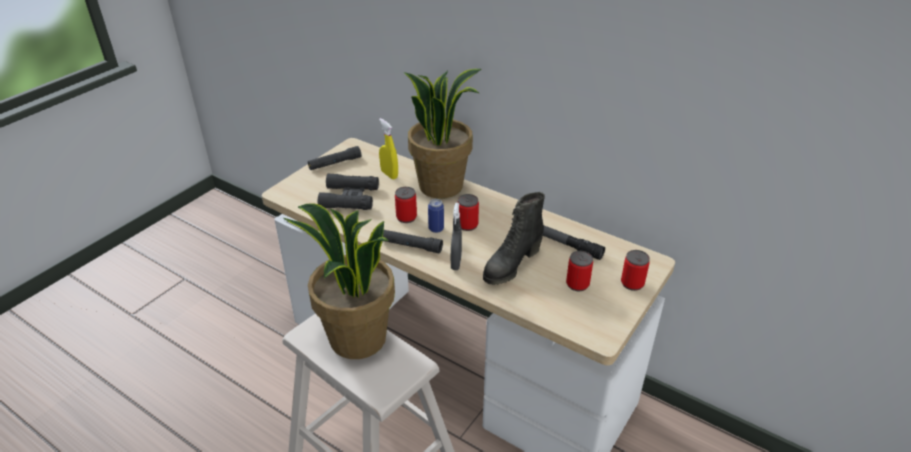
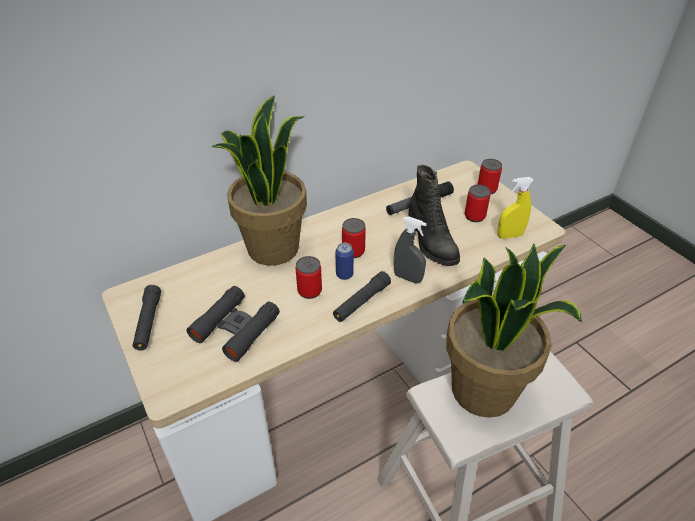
camera: 65 degrees left, 5 degrees up
yellow spray bottle [379,118,398,179] -> yellow spray bottle moved to [497,177,534,239]

